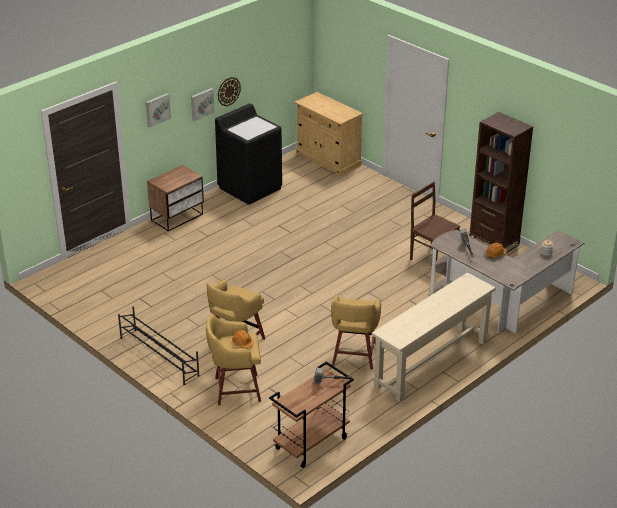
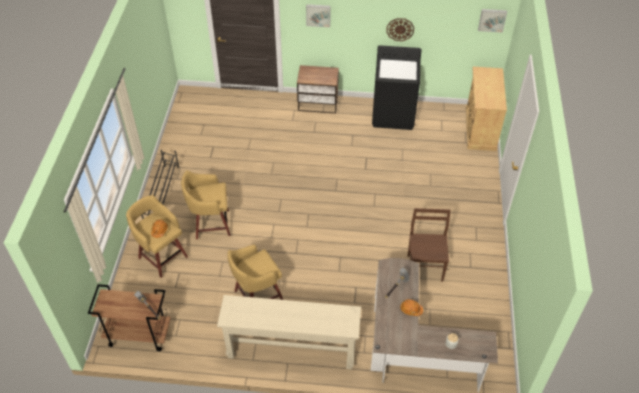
camera: 50 degrees right, 15 degrees up
picture [191,88,215,121] -> picture moved to [478,9,507,33]
brown bookcase [469,112,533,253] -> none

